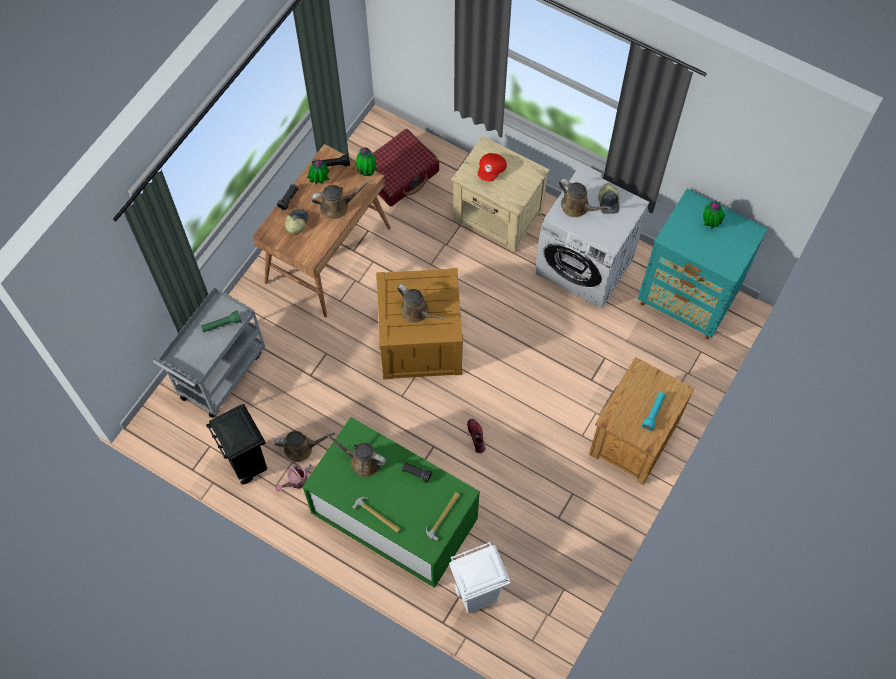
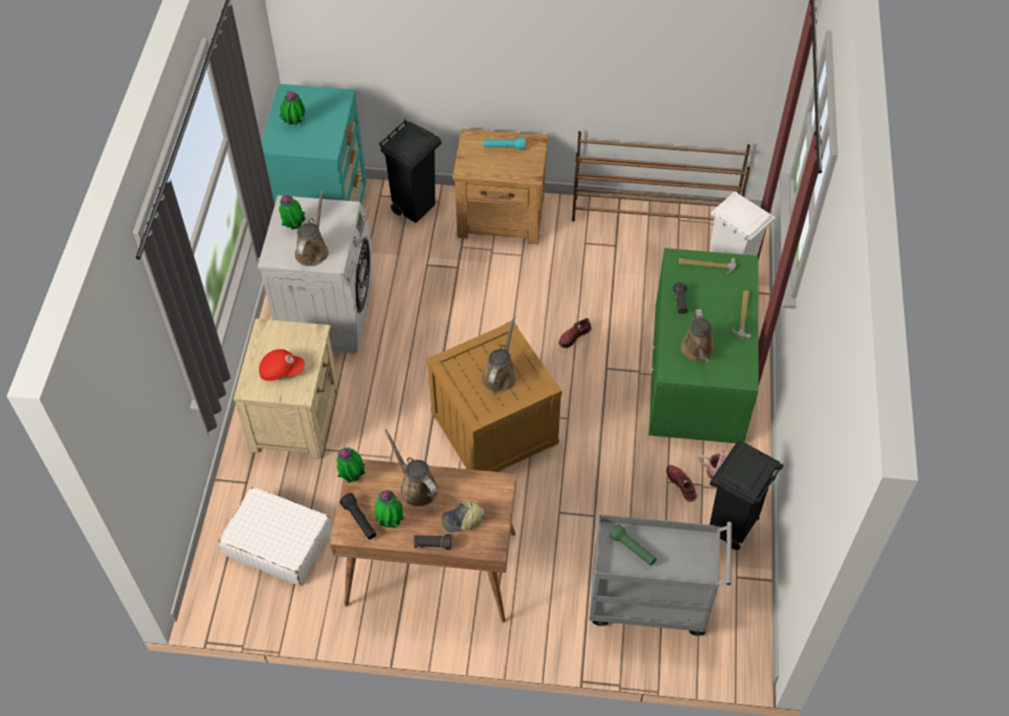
camera: 115 degrees left, 10 degrees down
brown watering can [274,431,335,462] -> shoe [666,465,698,502]
red suitcase [372,129,439,206] -> white suitcase [218,487,332,585]
cap [598,183,620,214] -> potted plant [279,194,306,230]
none -> black trash can [379,120,441,223]
none -> brown shoe rack [572,131,750,221]

